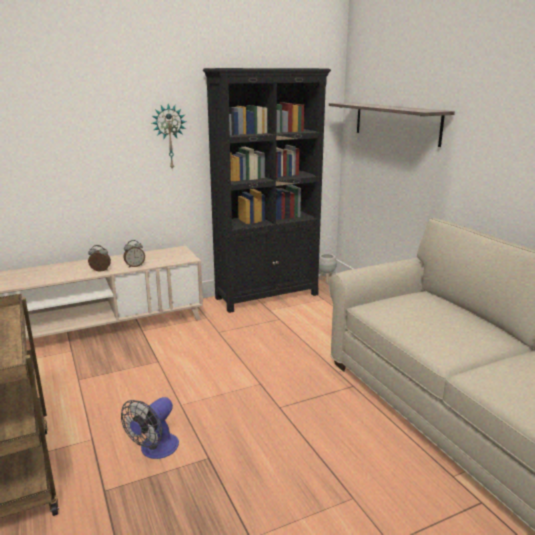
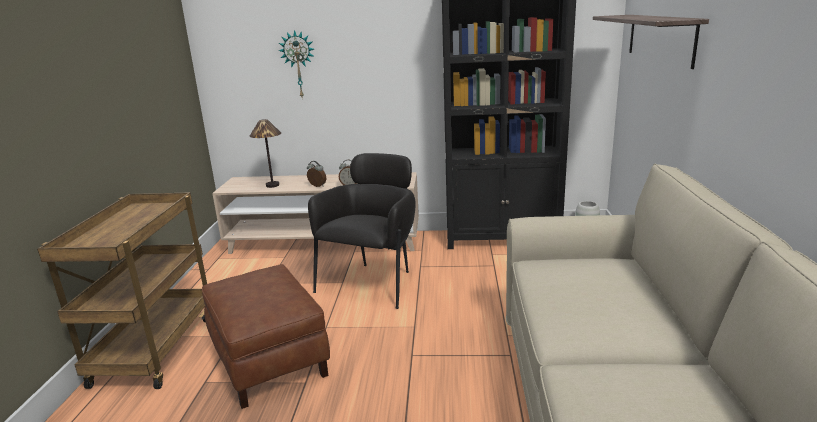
camera: 30 degrees right, 0 degrees up
fan [121,397,179,459] -> brown ottoman [202,264,330,409]
wall clock [152,104,186,170] -> wall clock moved to [279,30,314,97]
none -> table lamp [249,119,281,188]
none -> black armchair [308,153,416,309]

